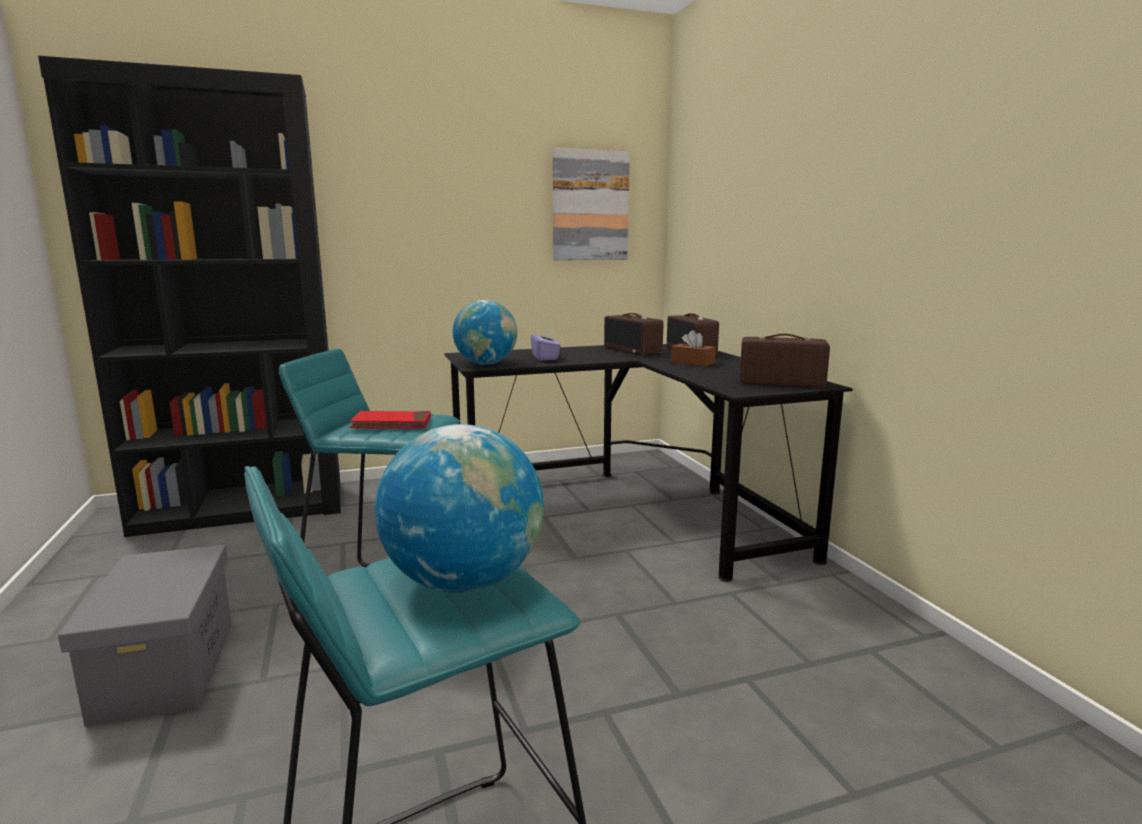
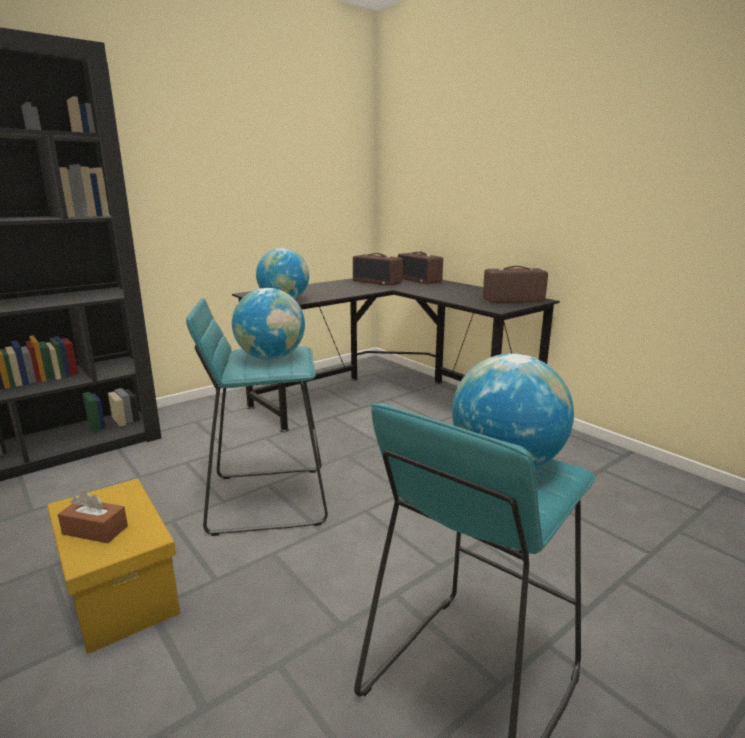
camera: 20 degrees left, 5 degrees up
grey storage box [58,545,232,727] -> yellow storage box [47,478,180,654]
red book [350,411,431,429] -> globe [232,288,305,360]
purple tissue box [530,328,561,360] -> none
picture [553,148,630,260] -> none
brown tissue box [671,330,716,366] -> brown tissue box moved to [58,491,128,543]

